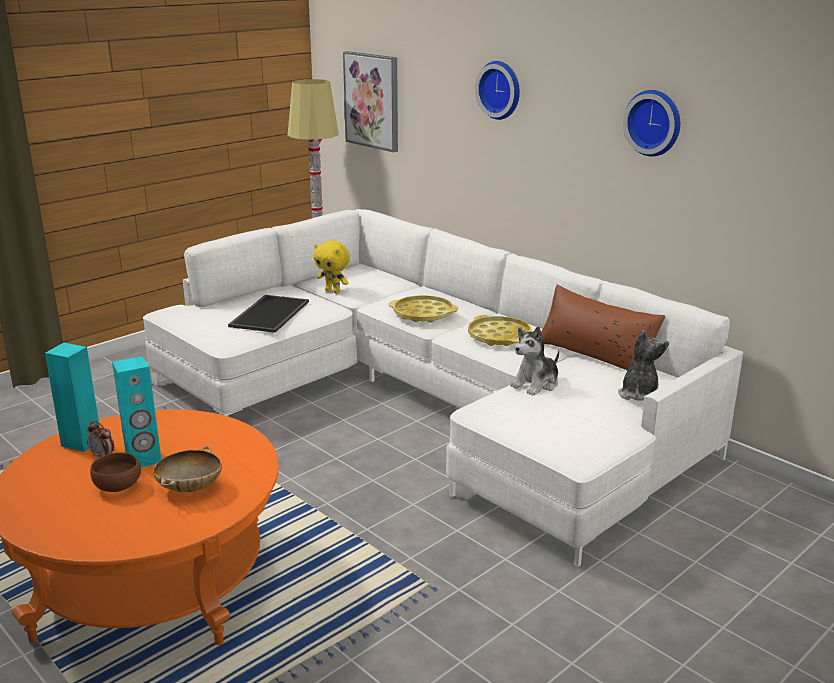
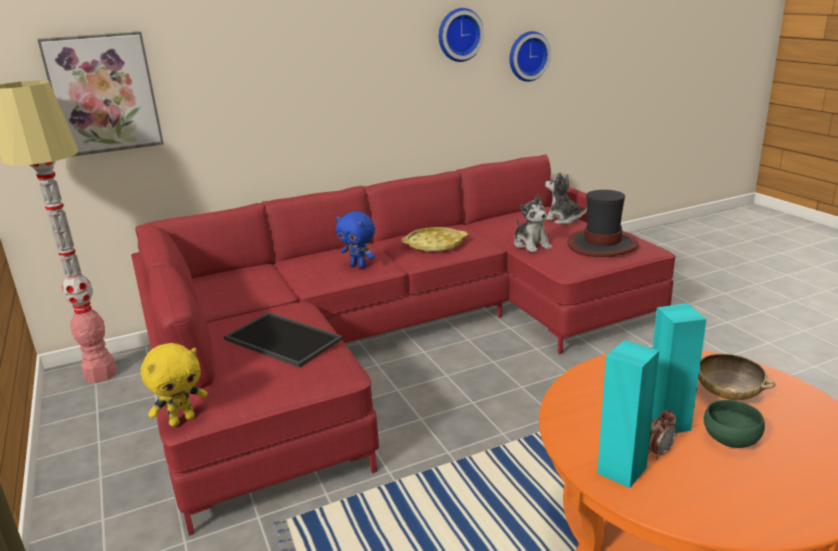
camera: 70 degrees left, 0 degrees up
brown bowl [90,452,141,492] -> green bowl [704,400,765,448]
white sofa [143,209,743,567] -> red sofa [131,154,676,536]
yellow plush toy [314,241,350,293] -> yellow plush toy moved to [141,343,208,427]
yellow tray [389,295,458,323] -> blue plush toy [336,211,375,268]
wall clock [475,61,520,120] -> wall clock moved to [509,31,551,82]
brown pillow [542,285,665,371] -> none
none -> hat [567,190,639,257]

